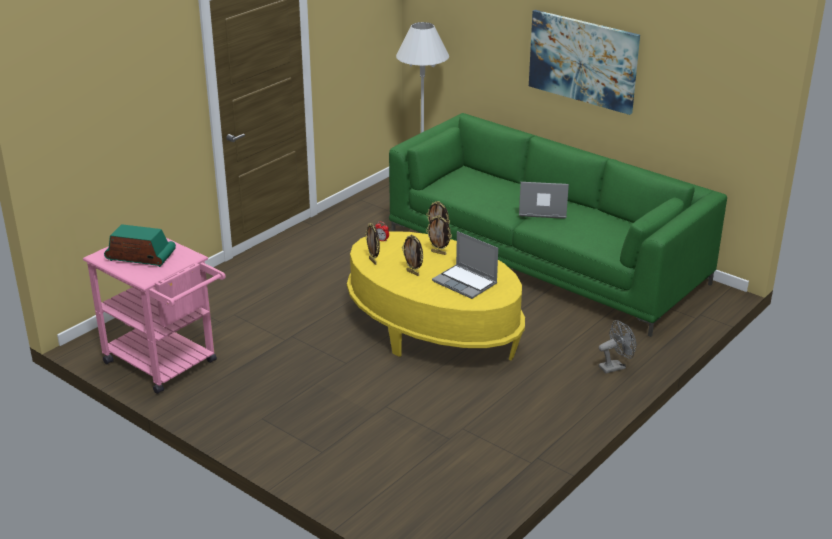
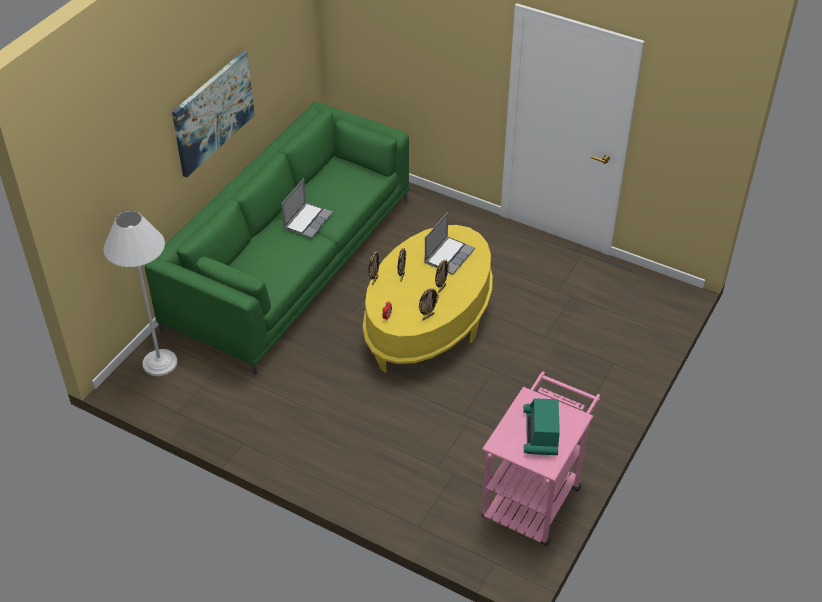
camera: 100 degrees left, 15 degrees up
laptop [519,182,569,219] -> laptop turned 150 degrees counterclockwise [281,178,333,238]
grey fan [599,320,636,374] -> none

